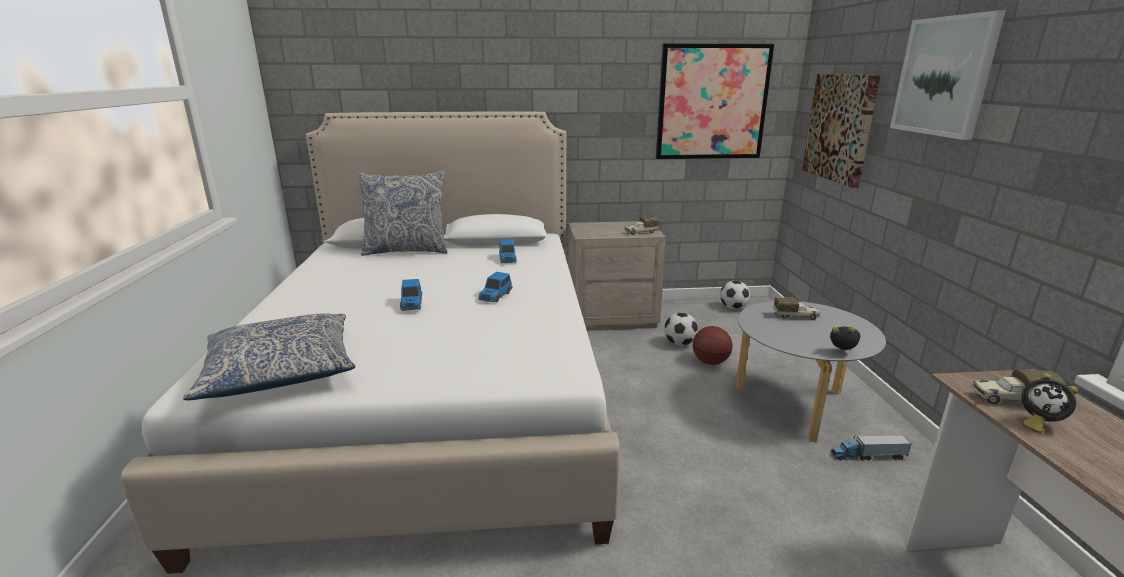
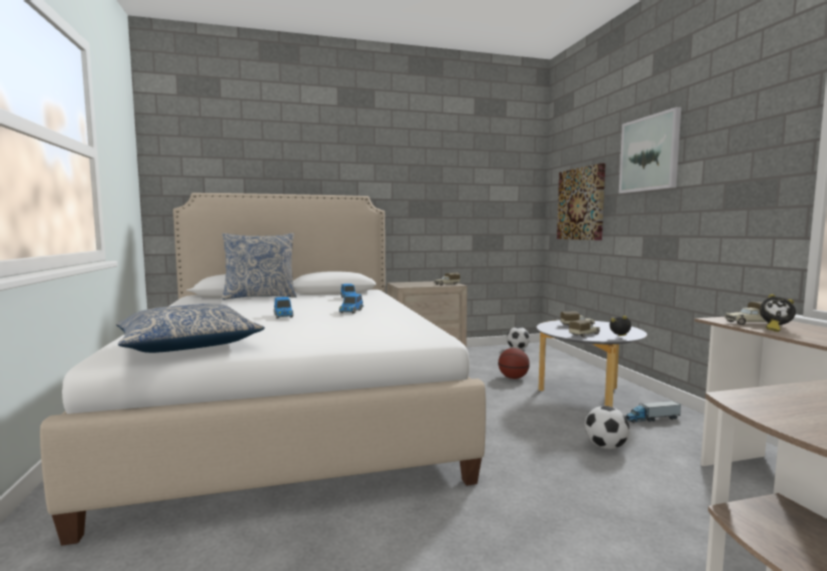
camera: 10 degrees left, 15 degrees down
picture [656,43,774,159] -> none
football [664,313,698,346] -> football moved to [585,406,630,449]
none -> toy truck [569,320,600,337]

